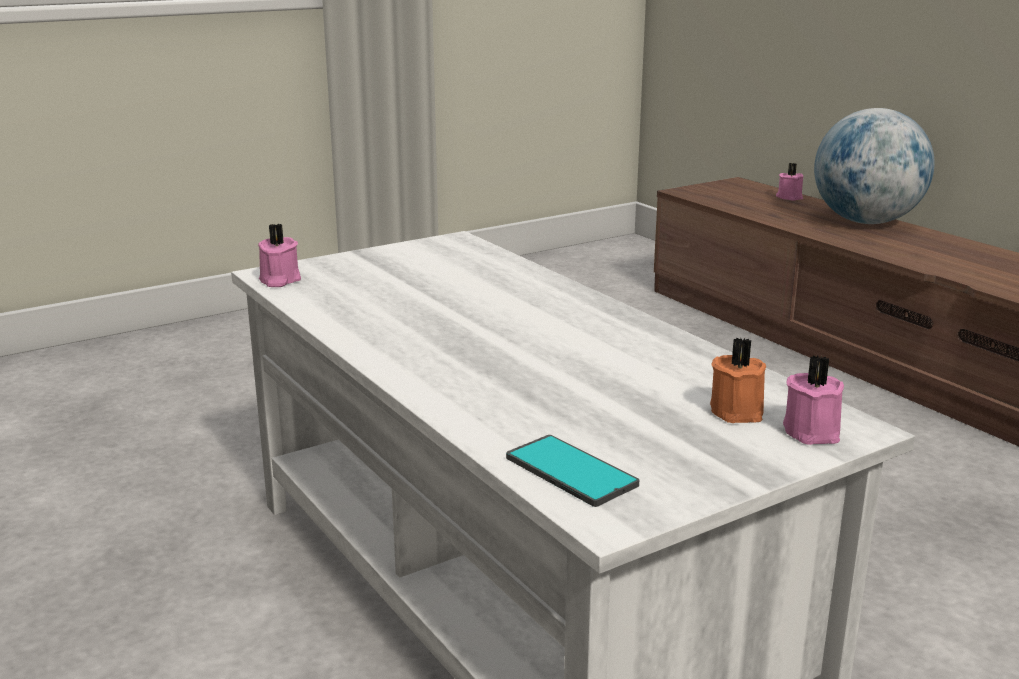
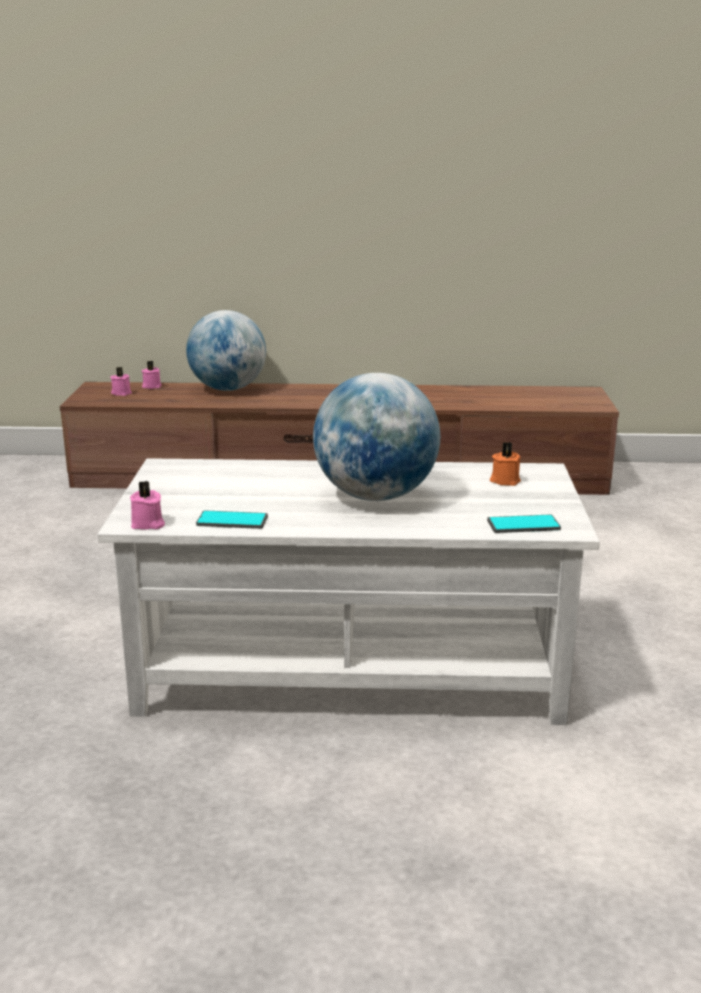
camera: 55 degrees left, 0 degrees up
pink candle [783,355,844,445] -> pink candle moved to [110,367,132,396]
none -> phone [196,510,268,529]
none -> globe [313,373,440,501]

